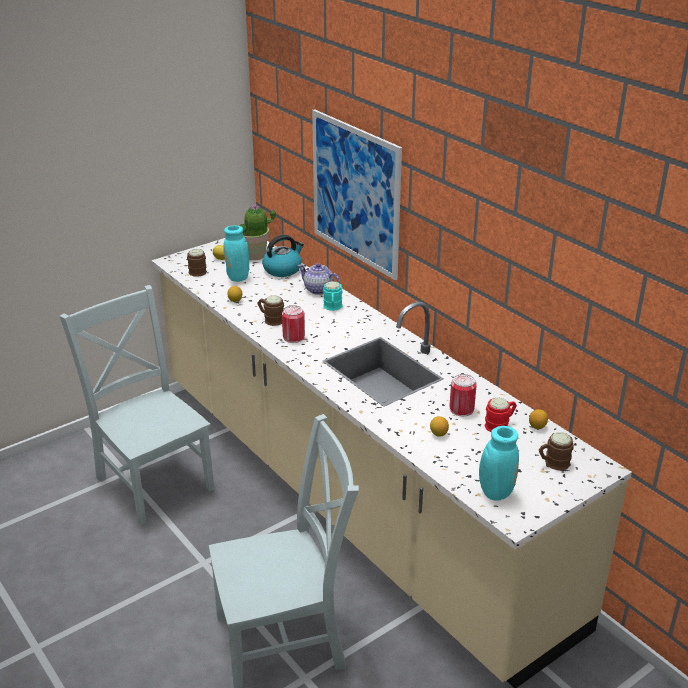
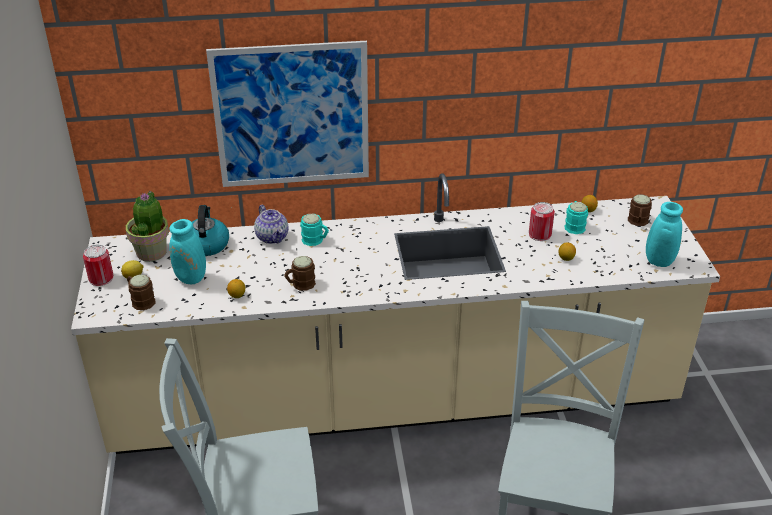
camera: 60 degrees left, 5 degrees up
can [282,305,305,343] -> can moved to [83,244,113,286]
teapot [298,263,340,295] -> teapot turned 90 degrees counterclockwise [254,205,288,244]
red mug [484,398,517,432] -> turquoise mug [564,201,588,234]

